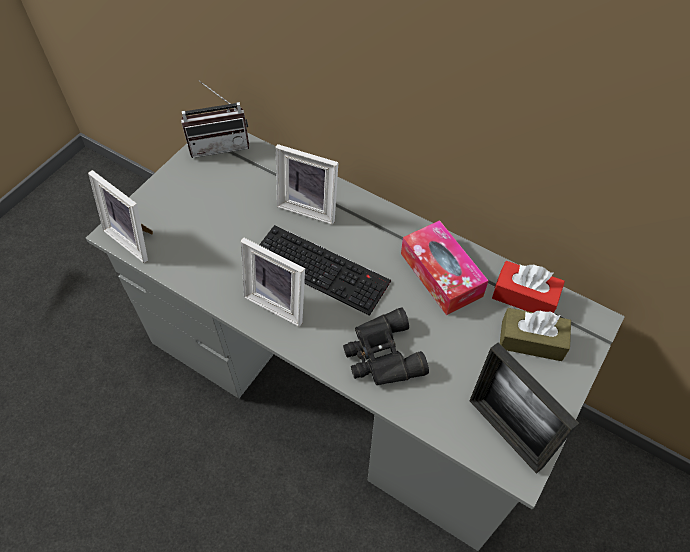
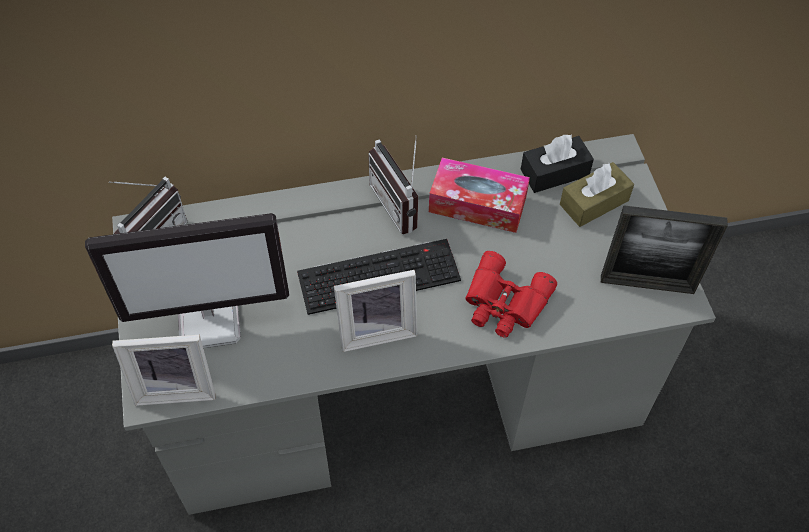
camera: 45 degrees left, 0 degrees up
picture frame [276,144,338,225] -> none
black binoculars [343,307,429,385] -> red binoculars [465,251,557,338]
red tissue box [492,261,565,313] -> black tissue box [521,134,594,193]
none -> monitor [85,213,289,348]
none -> radio [368,135,418,234]

